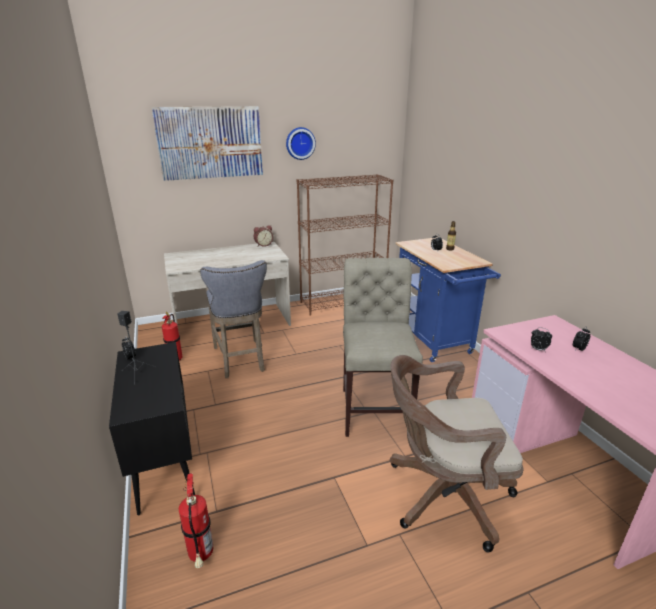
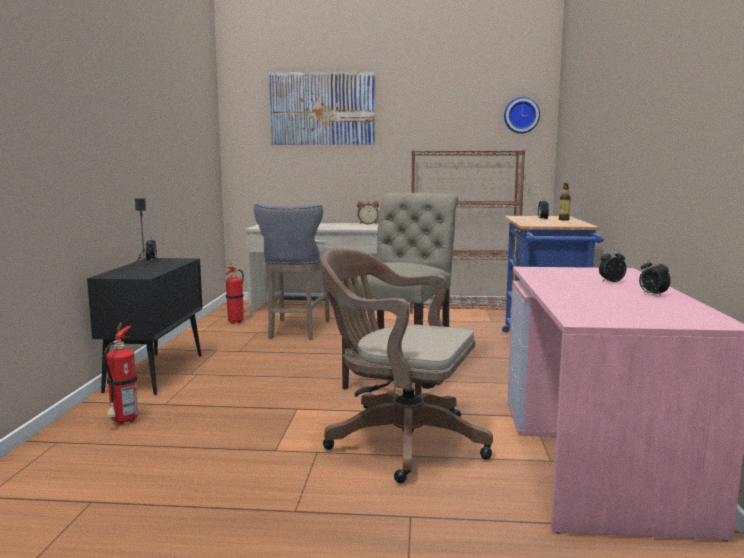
camera: 25 degrees right, 15 degrees down
wall clock [286,127,316,160] -> wall clock moved to [504,97,540,134]
alarm clock [531,328,552,351] -> alarm clock moved to [639,258,671,296]

